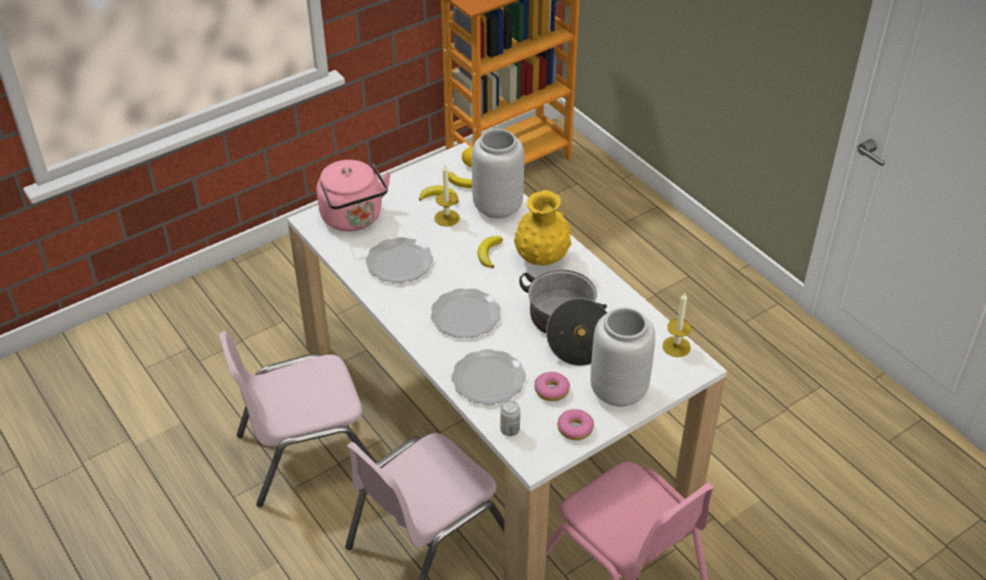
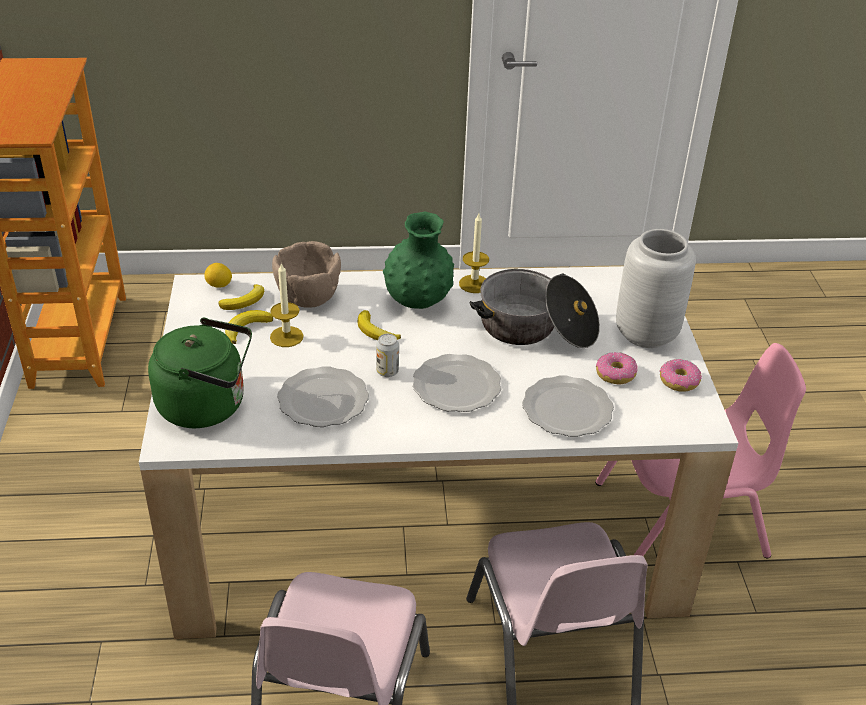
camera: 60 degrees left, 5 degrees down
pink kettle [317,160,391,231] -> green kettle [148,318,252,428]
grey vase [472,129,524,219] -> brown bowl [272,241,341,308]
can [500,401,520,436] -> can moved to [376,334,399,377]
yellow vase [514,190,571,266] -> green vase [383,211,454,309]
candle [662,293,692,357] -> candle moved to [459,214,489,293]

